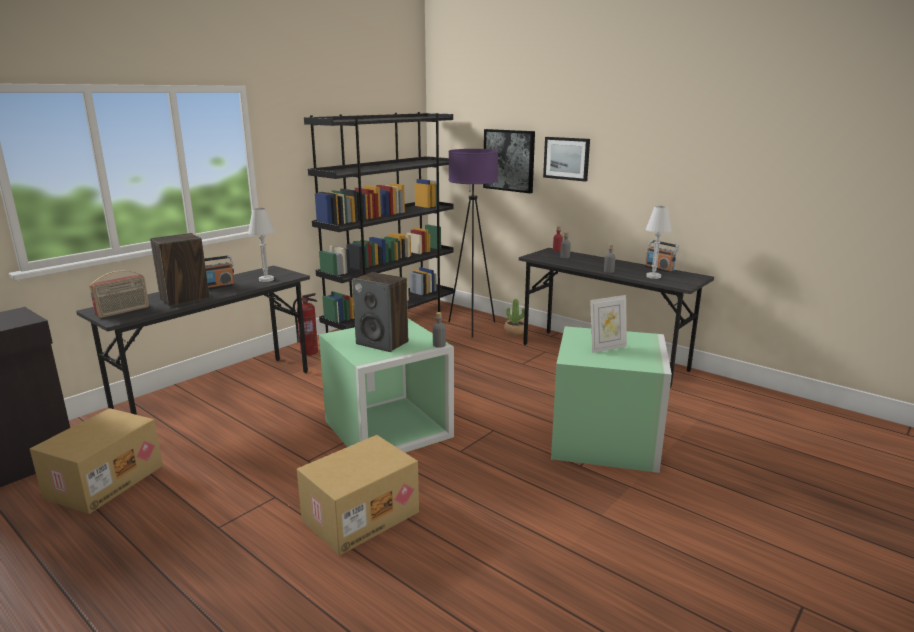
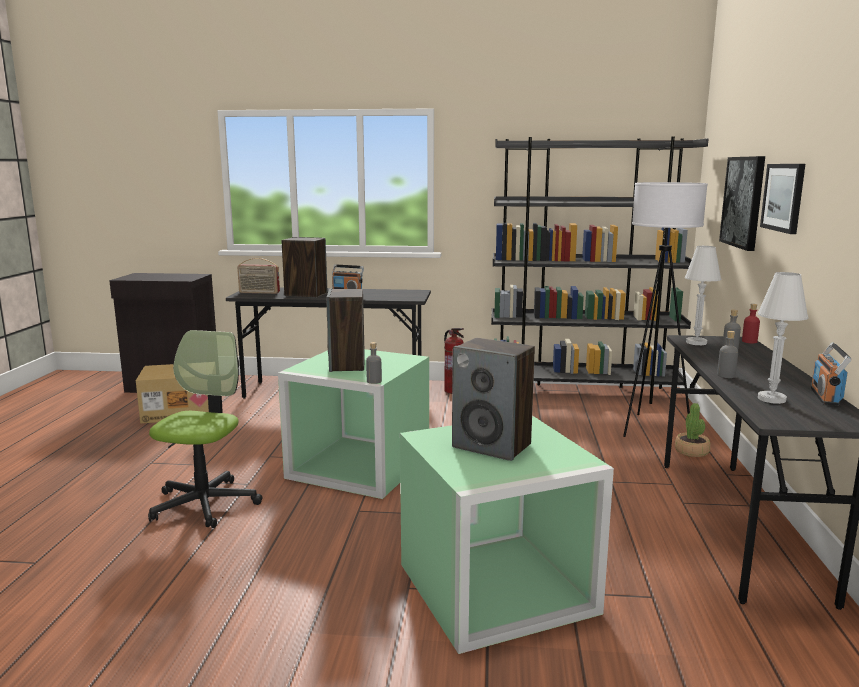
camera: 55 degrees right, 5 degrees down
white table lamp [248,208,275,282] -> white table lamp moved to [685,246,721,345]
cardboard box [297,435,419,556] -> office chair [148,330,263,528]
purple floor lamp [448,149,498,338] -> white floor lamp [623,182,708,437]
picture frame [590,295,627,353] -> speaker [452,338,535,461]

